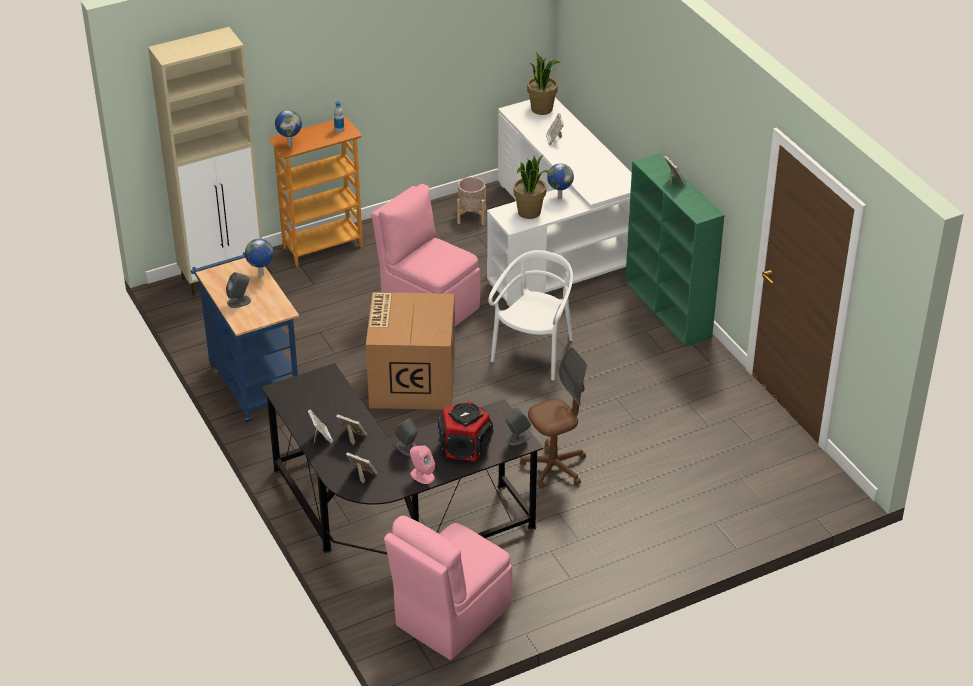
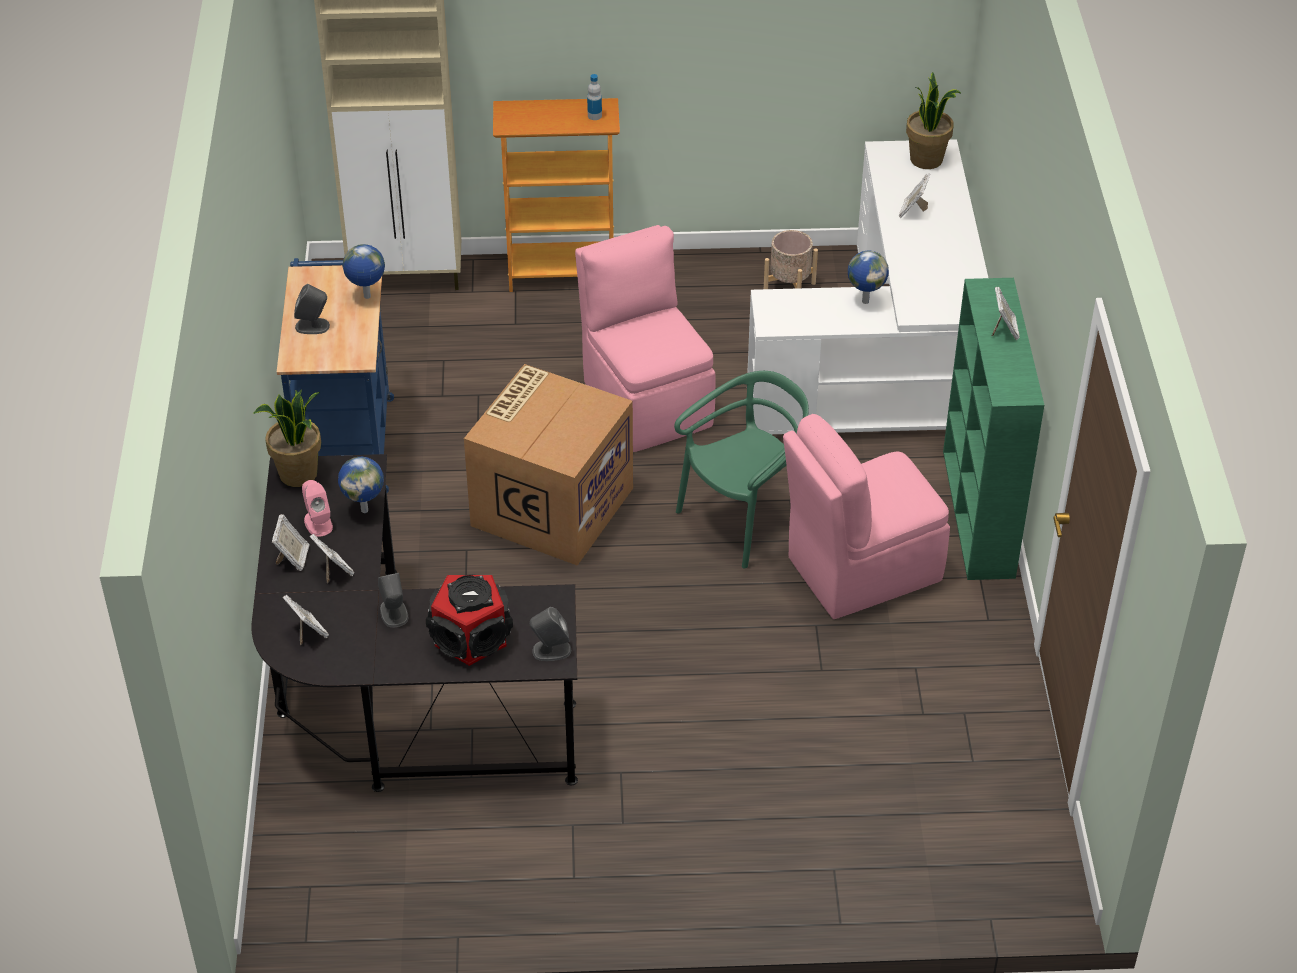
camera: 25 degrees right, 5 degrees up
globe [275,110,302,147] -> globe moved to [338,457,384,513]
pink chair [384,516,513,660] -> pink chair moved to [783,414,950,619]
pink speaker [410,445,435,484] -> pink speaker moved to [302,480,333,537]
white chair [488,250,573,380] -> green chair [674,371,809,569]
potted plant [513,154,550,219] -> potted plant moved to [253,390,321,487]
brown office chair [520,347,587,489] -> none

